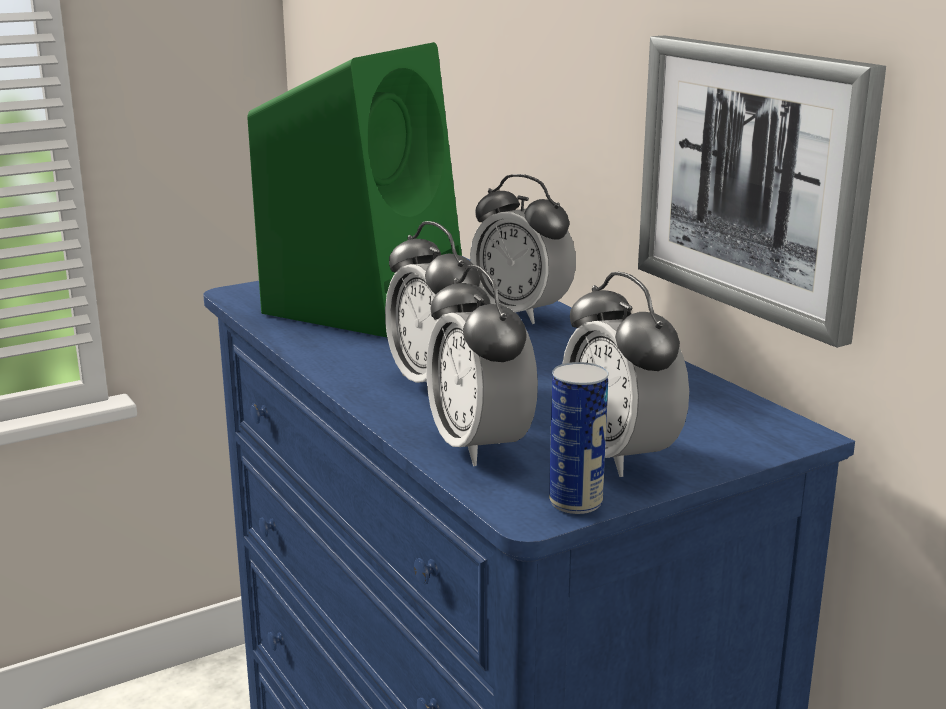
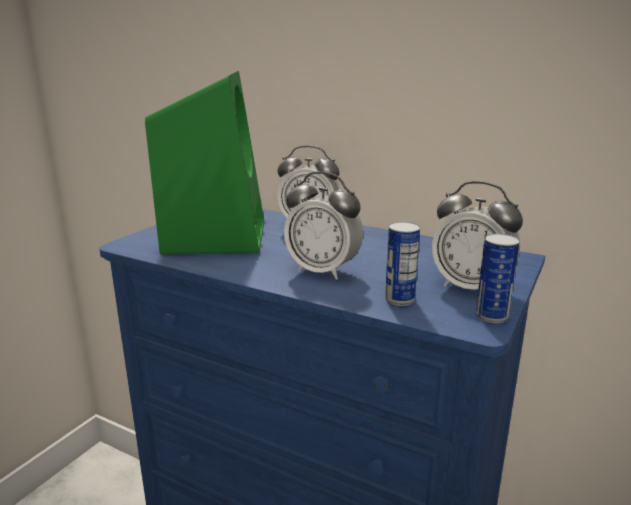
camera: 30 degrees left, 0 degrees up
alarm clock [426,265,538,466] -> can [385,222,420,306]
picture [638,35,886,348] -> none

